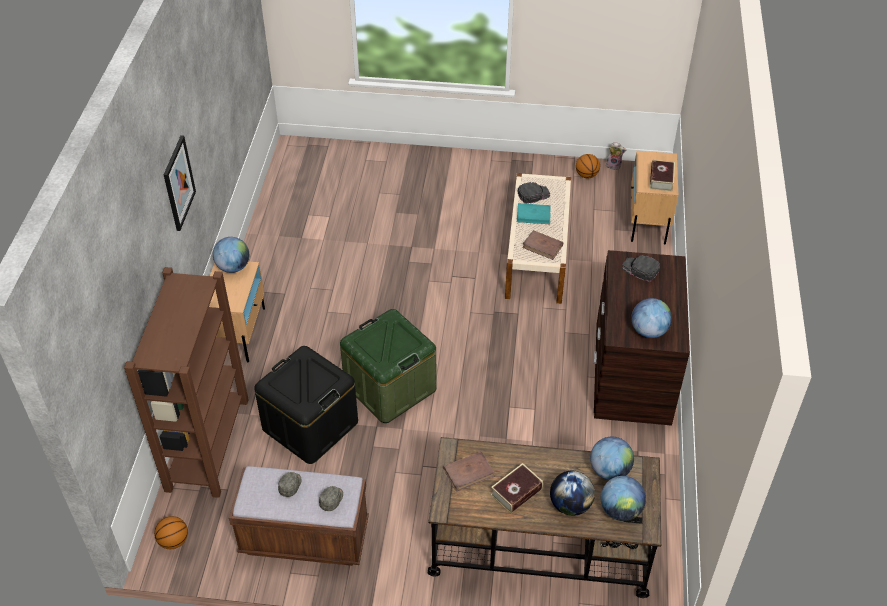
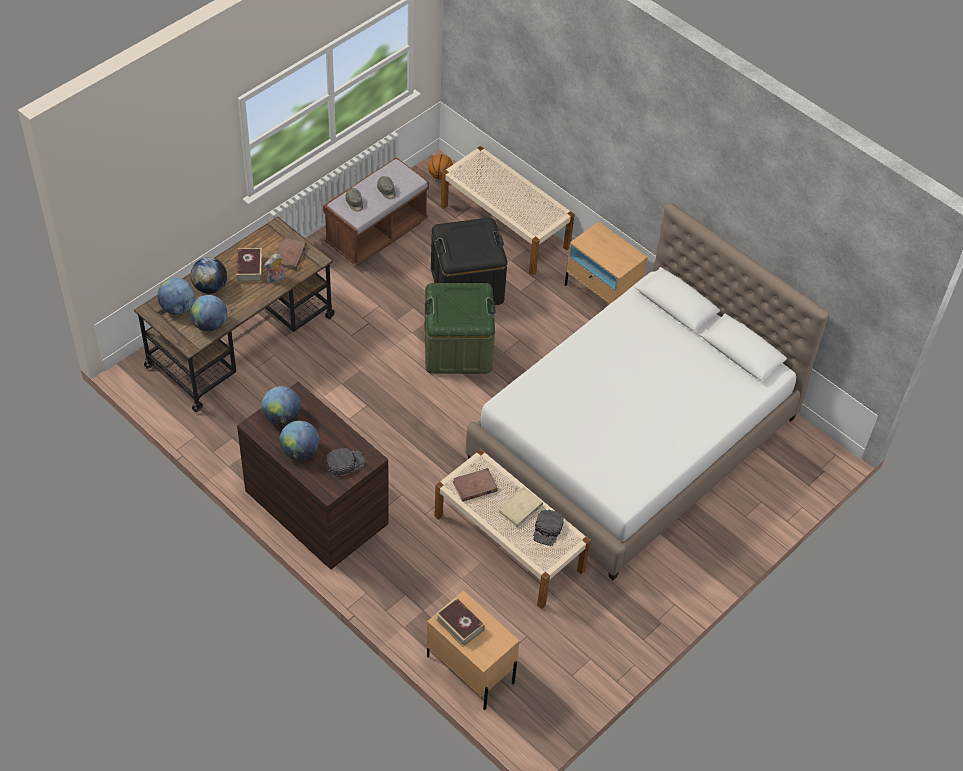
camera: 125 degrees right, 5 degrees up
brown bookcase [124,267,249,498] -> beige bench [441,146,575,276]
picture [164,135,196,231] -> none
globe [213,237,249,273] -> globe moved to [279,421,319,460]
turquoise book [517,203,551,224] -> beige book [497,487,543,528]
basketball [576,154,600,178] -> none
plush toy [606,142,626,170] -> plush toy moved to [264,253,285,284]
none -> white bed [465,203,829,580]

